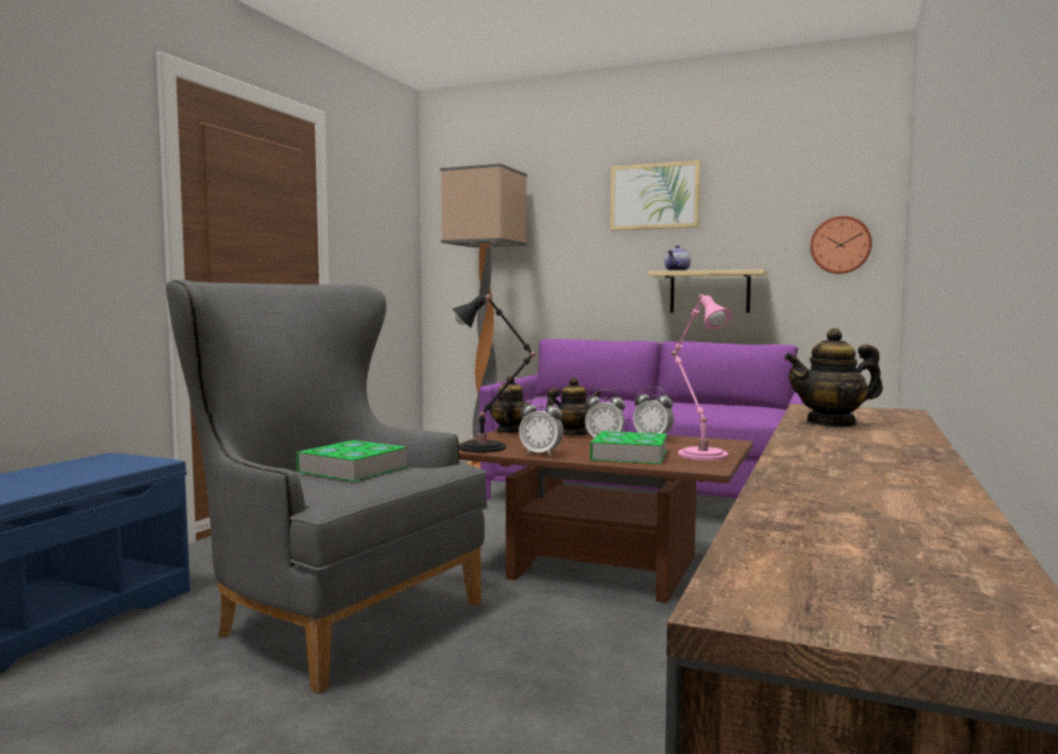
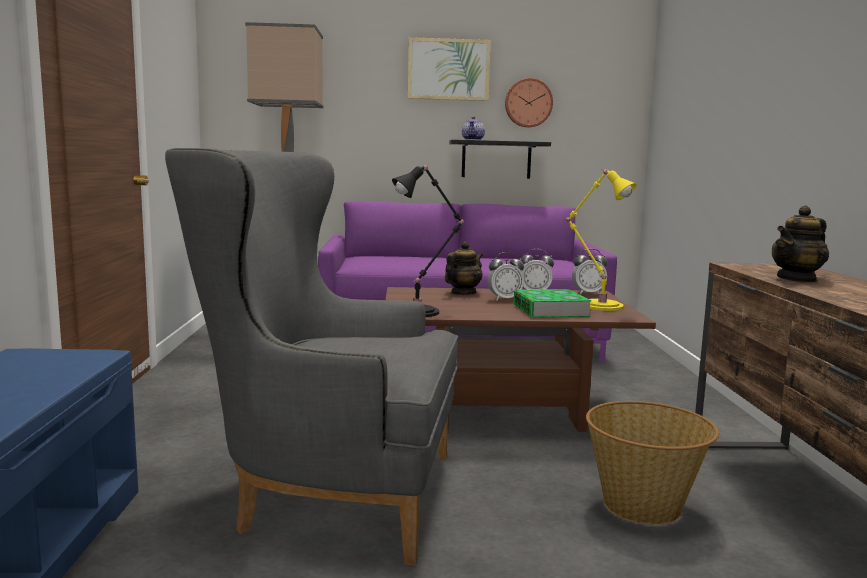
camera: 25 degrees left, 5 degrees up
book [296,440,408,482] -> none
teapot [490,376,528,433] -> none
alarm clock [519,396,564,456] -> alarm clock moved to [572,249,607,294]
beige shelf [648,269,767,313] -> black shelf [449,140,551,179]
pink table lamp [669,294,732,460] -> yellow table lamp [564,169,637,311]
wall clock [810,216,872,274] -> wall clock moved to [505,78,553,127]
none -> basket [586,401,719,525]

